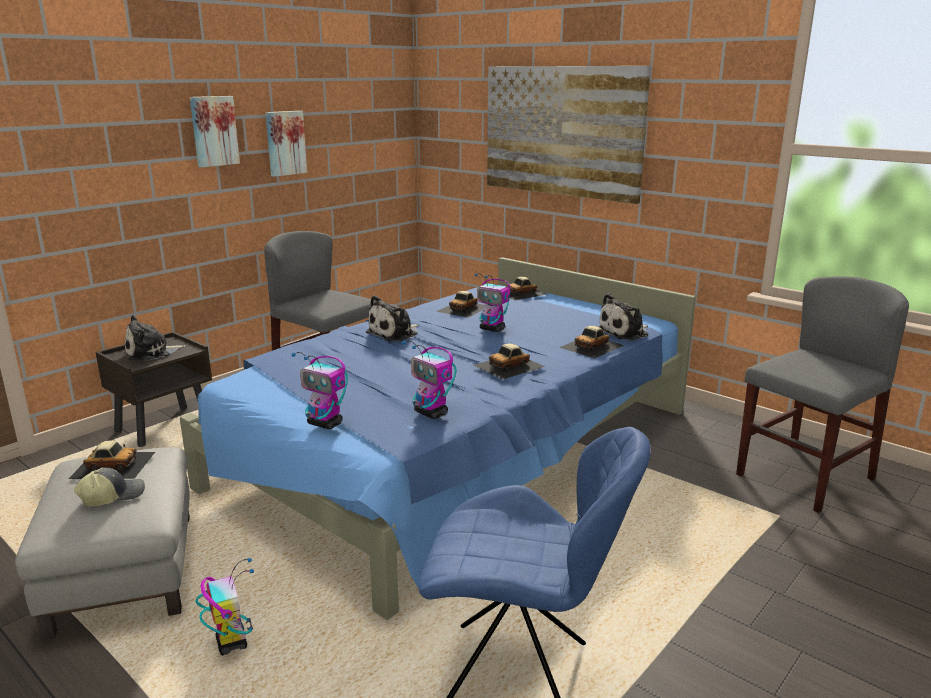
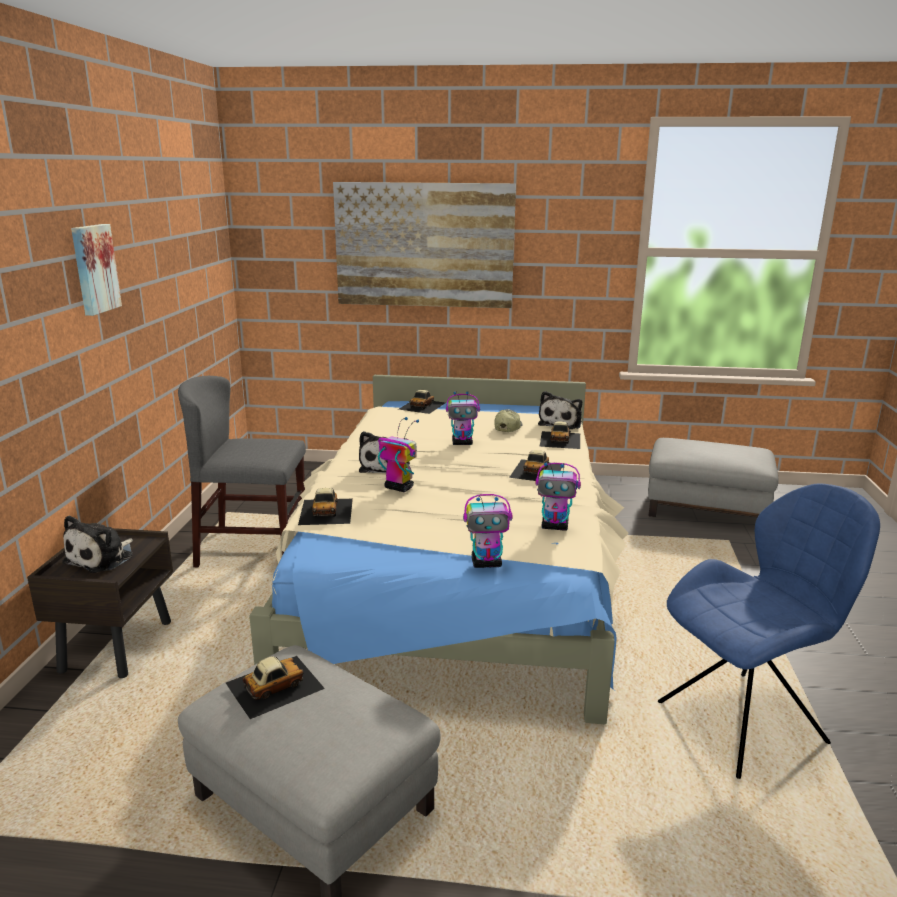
camera: 35 degrees left, 0 degrees up
cap [74,467,145,506] -> cap moved to [494,409,523,432]
blue bed [180,257,696,620] -> beige bed [249,375,629,724]
toy robot [195,557,254,656] -> toy robot moved to [378,417,419,492]
picture [265,111,307,177] -> none
toy car [436,291,484,318] -> toy car moved to [298,488,353,525]
grey chair [736,276,909,513] -> grey ottoman [648,438,779,517]

